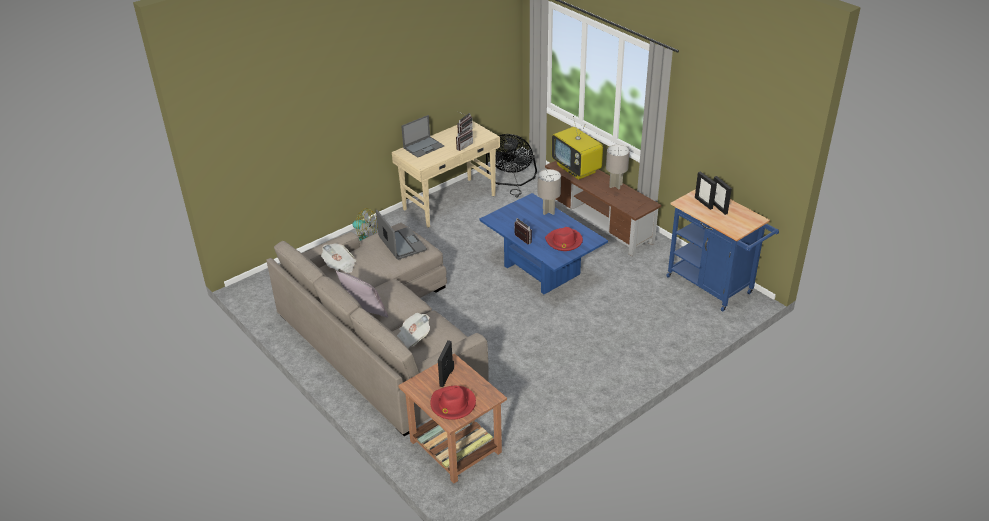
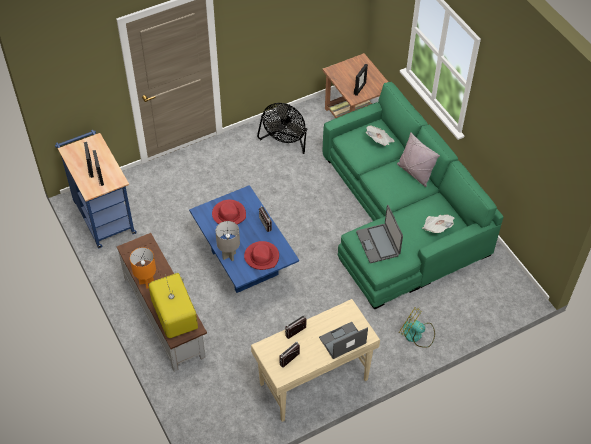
camera: 170 degrees left, 15 degrees up
beige sofa [266,223,489,436] -> green sofa [323,82,504,310]
red hat [430,386,476,420] -> red hat moved to [244,241,279,270]
black fan [486,134,537,198] -> black fan moved to [257,102,307,154]
grey table lamp [606,145,630,189] -> orange table lamp [130,247,156,289]

